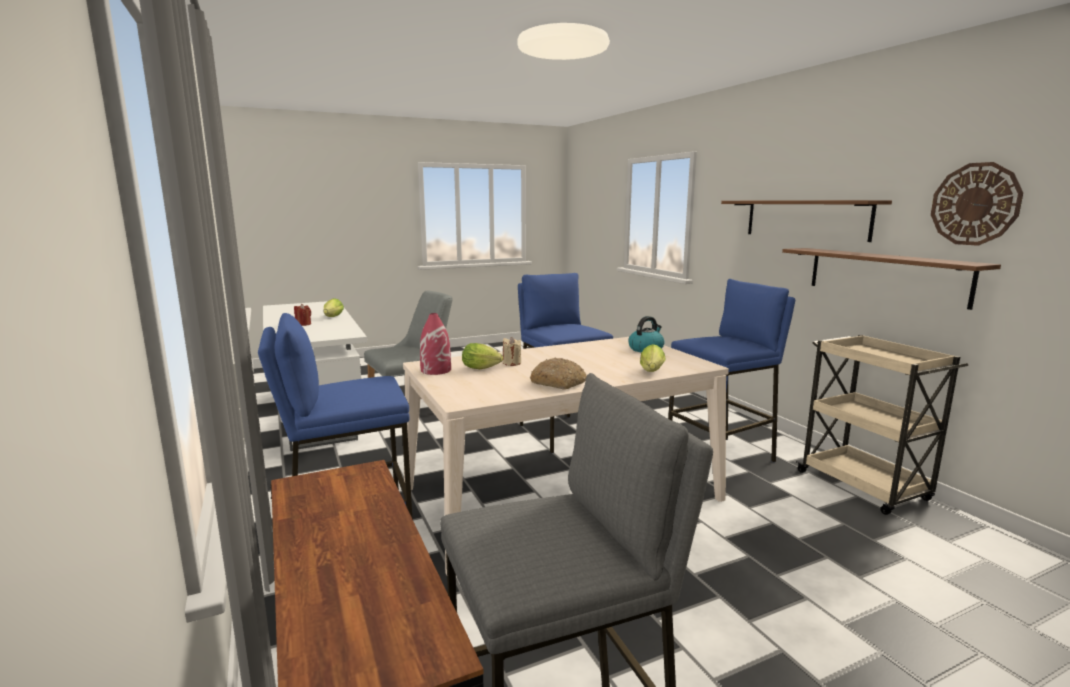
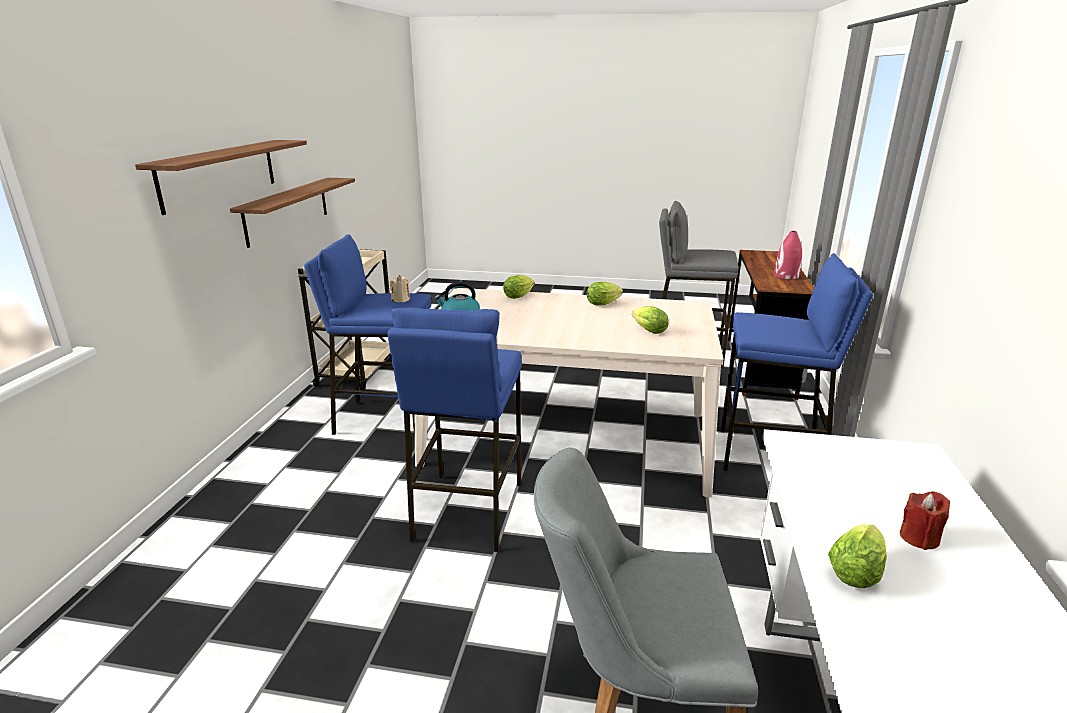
camera: 145 degrees left, 10 degrees up
red vase [420,313,451,375] -> red vase moved to [774,231,802,279]
beige candle [503,337,521,366] -> beige candle moved to [390,275,410,302]
bread [530,358,587,390] -> lettuce [587,282,623,305]
wall clock [931,162,1023,246] -> none

